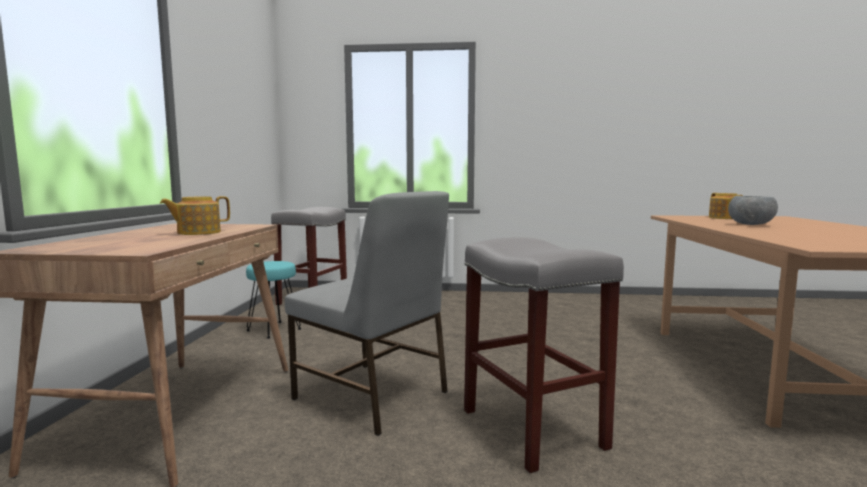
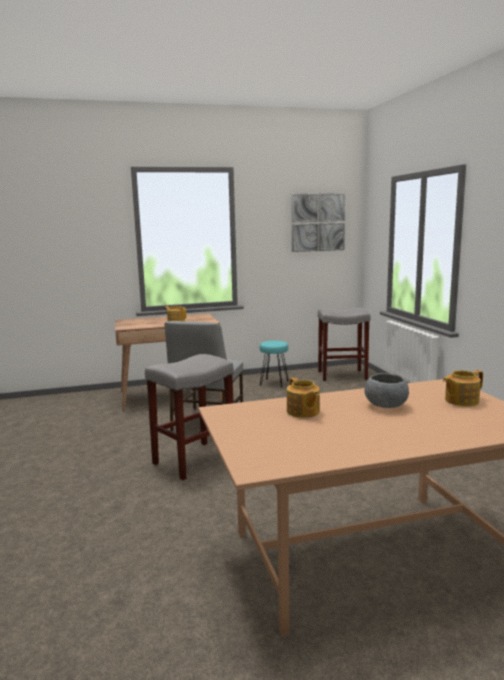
camera: 70 degrees right, 5 degrees up
none -> teapot [287,377,320,418]
none -> picture [292,193,345,252]

